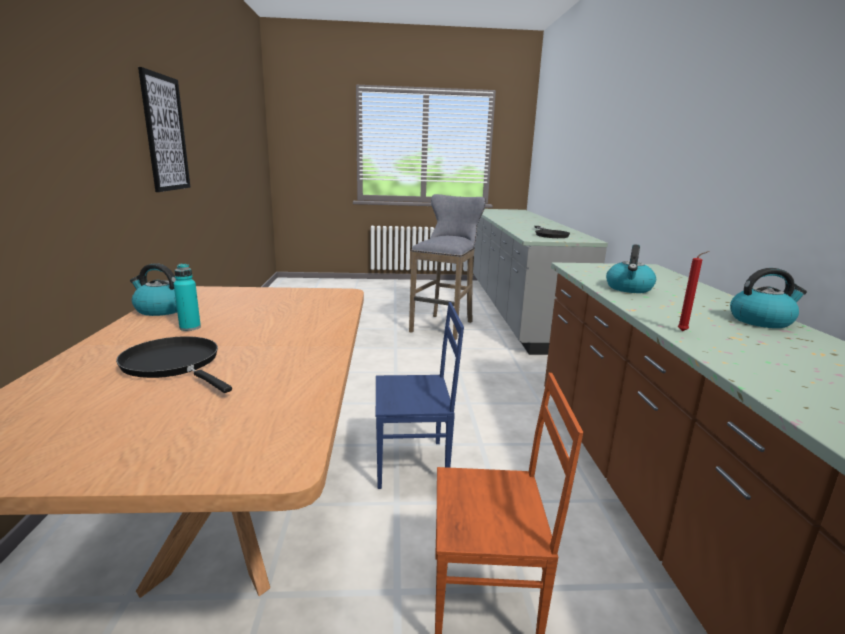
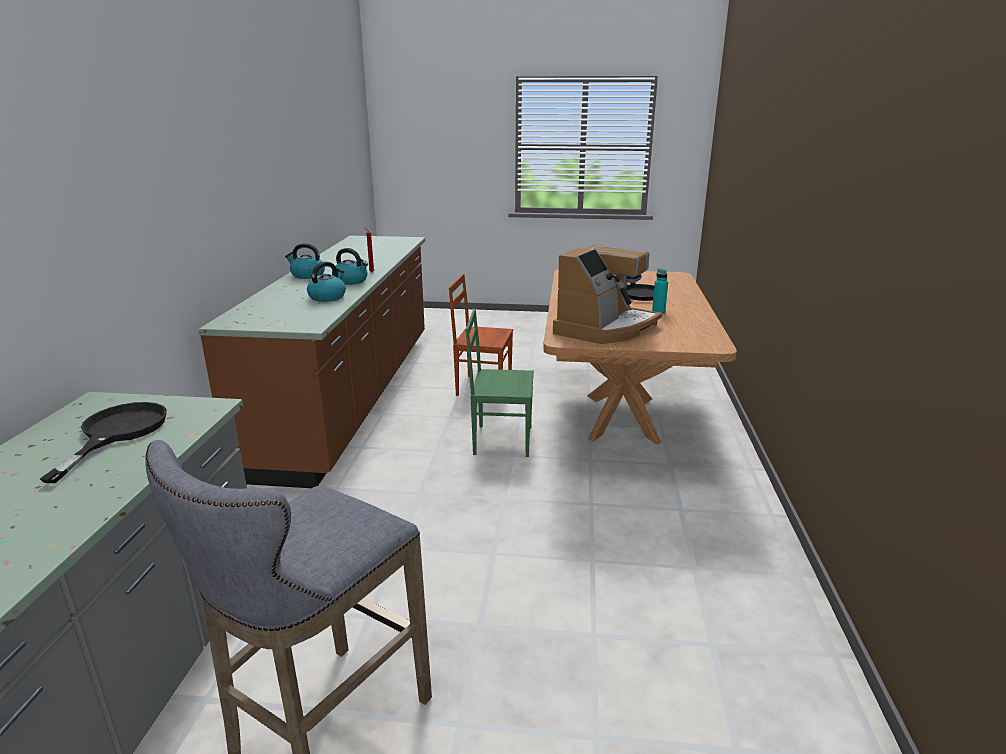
camera: 170 degrees left, 5 degrees up
kettle [130,263,177,316] -> kettle moved to [332,248,368,285]
picture [138,67,190,192] -> none
blue chair [376,302,464,489] -> green chair [466,309,534,457]
none -> coffee machine [553,244,662,344]

